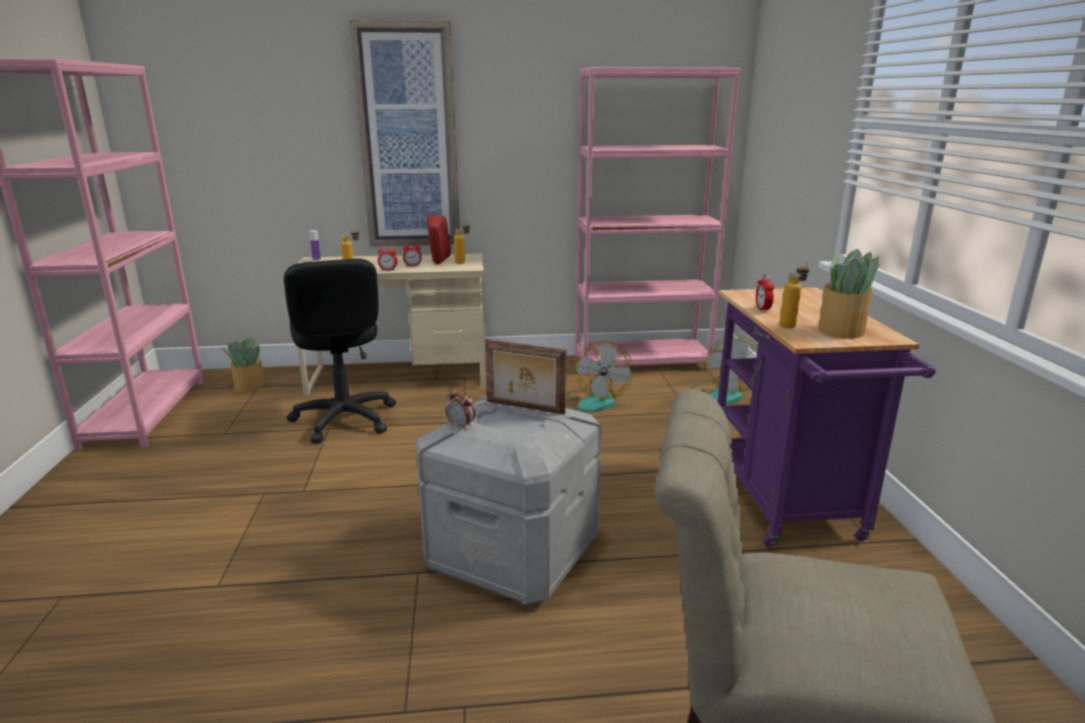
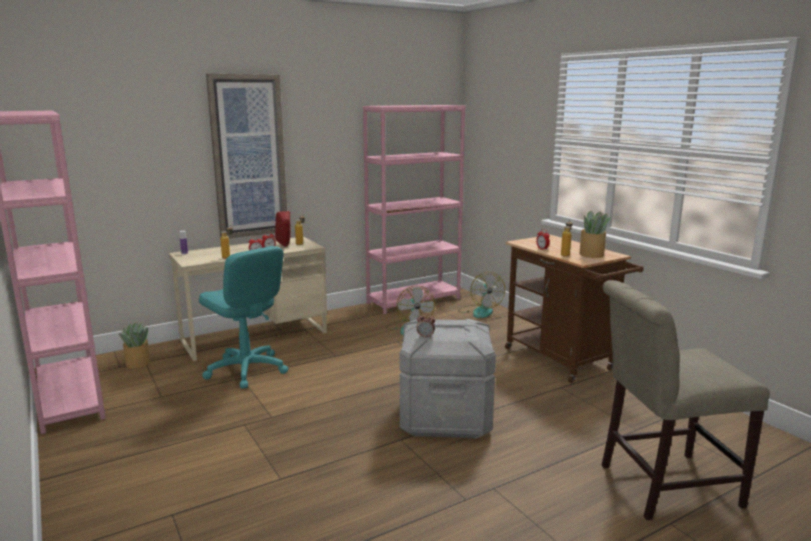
camera: 25 degrees left, 5 degrees down
black office chair [284,258,396,444] -> turquoise office chair [199,246,288,389]
picture frame [485,339,566,415] -> none
purple cart [718,287,936,548] -> brown cart [505,235,643,383]

